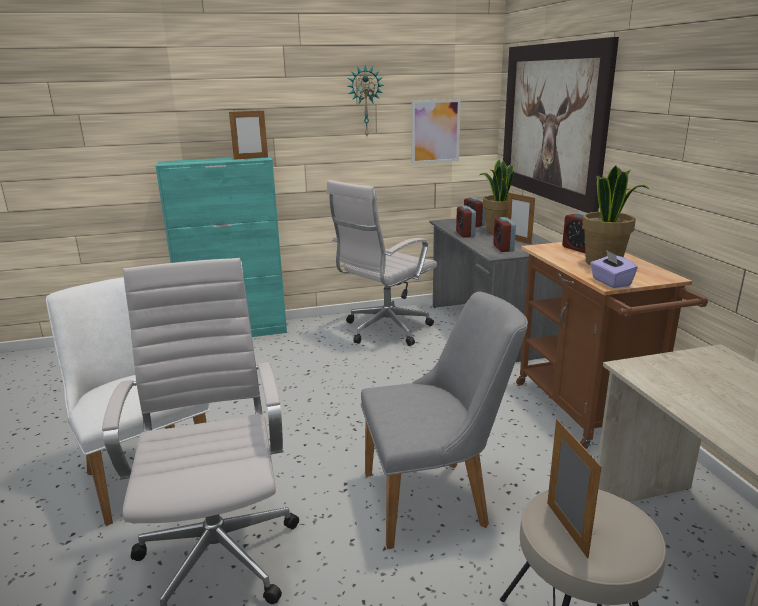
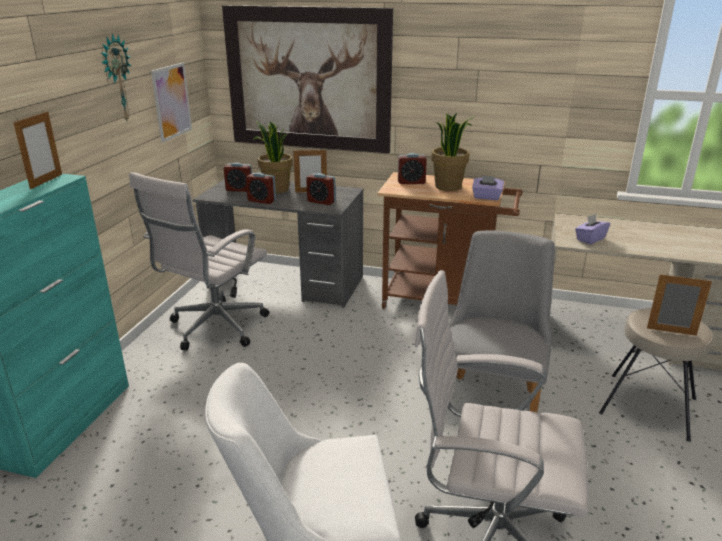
camera: 60 degrees left, 5 degrees up
white office chair [327,180,437,346] -> white office chair turned 45 degrees clockwise [129,172,269,350]
none -> purple tissue box [575,214,610,244]

